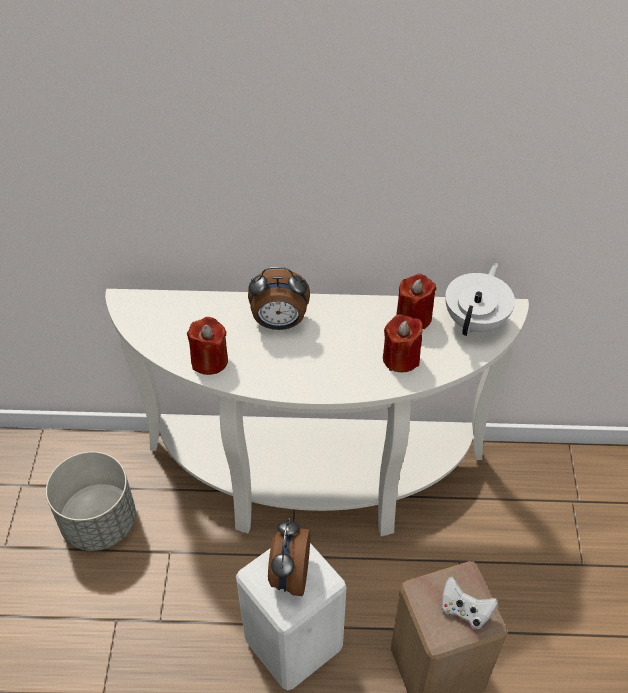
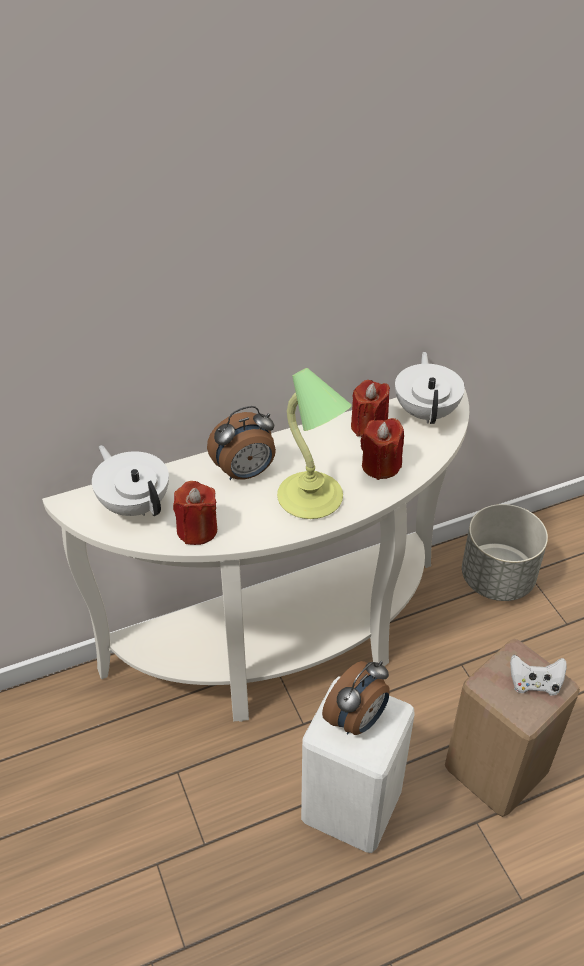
camera: 25 degrees left, 5 degrees down
grey planter [46,451,136,551] -> grey planter moved to [462,504,548,601]
alarm clock [268,518,310,596] -> alarm clock turned 120 degrees counterclockwise [322,661,390,735]
none -> white teapot [92,445,169,516]
none -> table lamp [277,368,352,519]

